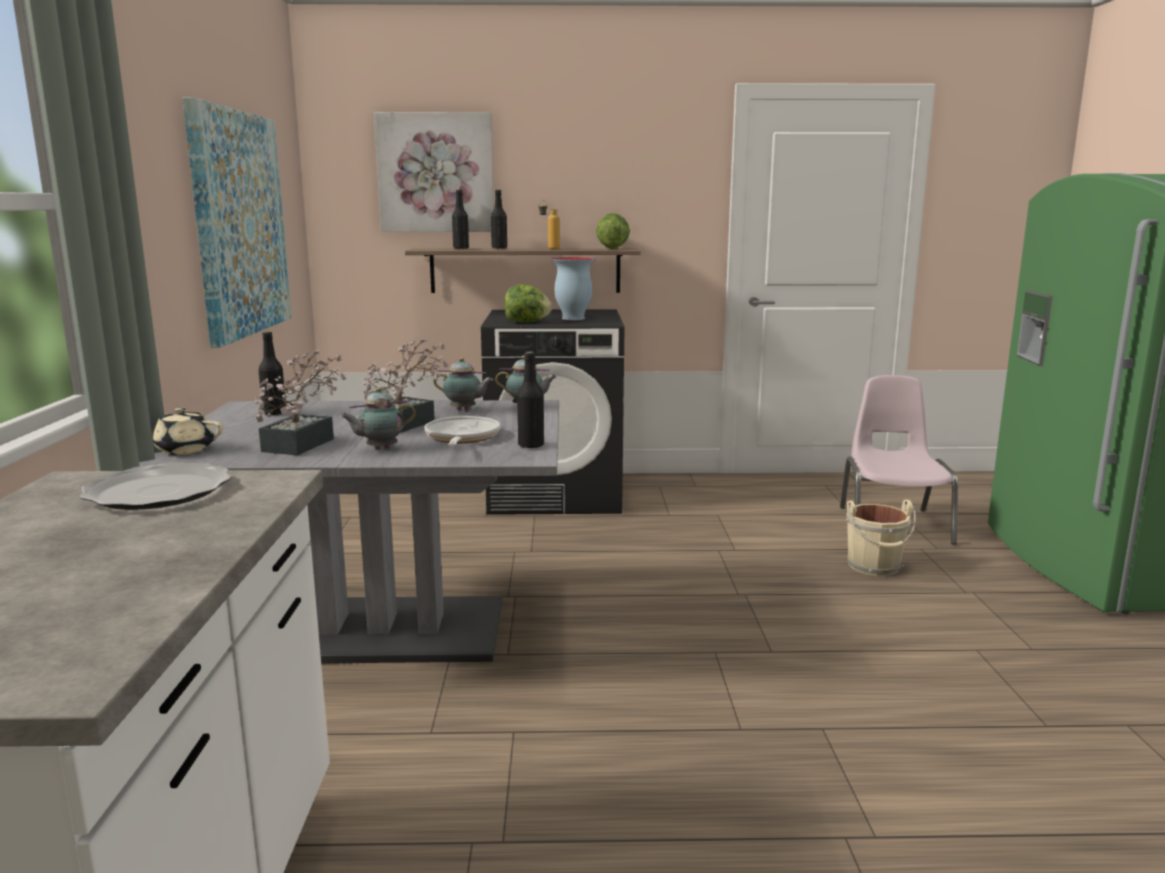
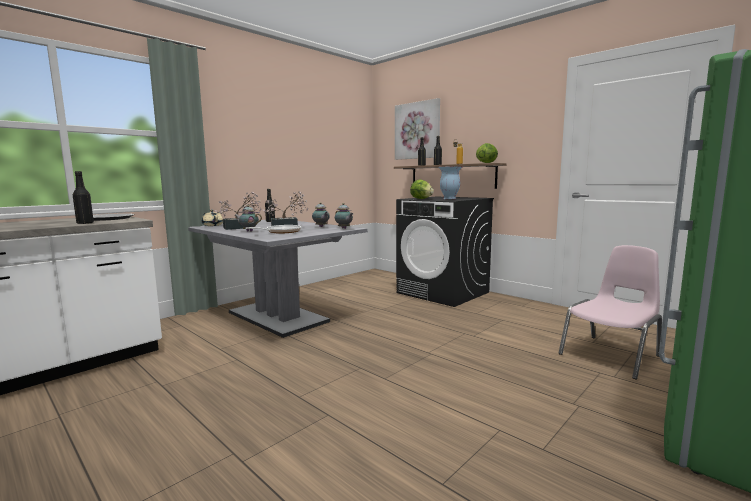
camera: 45 degrees right, 5 degrees down
picture [182,97,291,348] -> none
black bottle [517,352,544,448] -> black bottle moved to [73,171,94,224]
beige bucket [846,500,916,576] -> none

